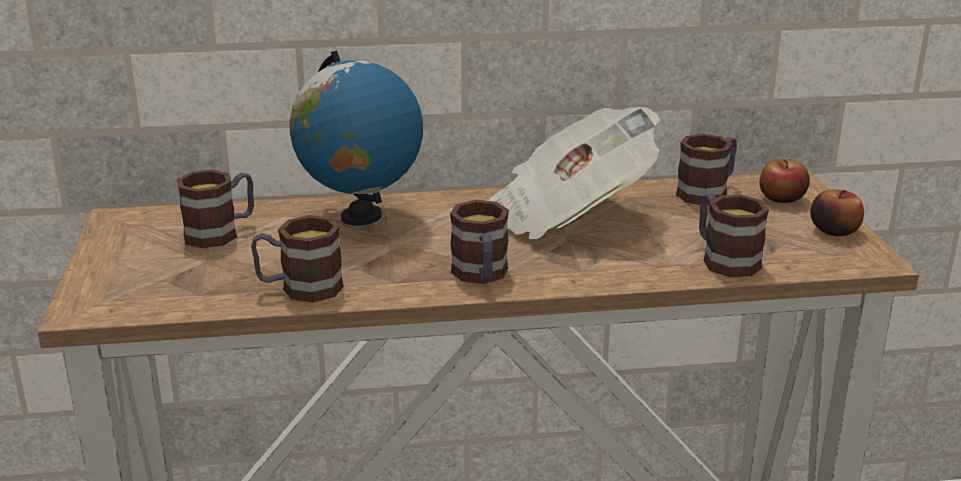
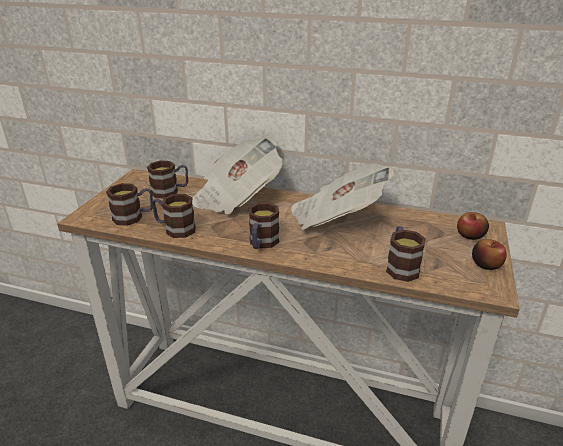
camera: 25 degrees right, 5 degrees up
globe [290,51,423,226] -> newspaper [192,137,283,214]
mug [676,134,737,205] -> mug moved to [106,183,153,226]

